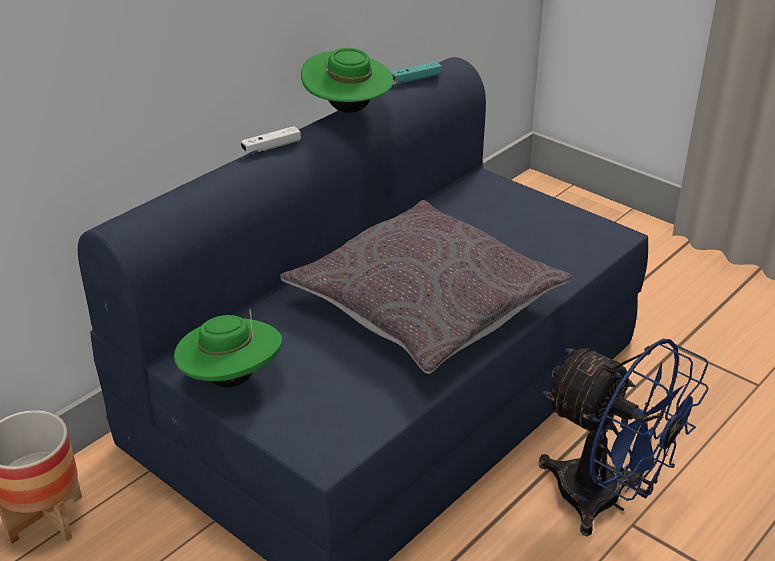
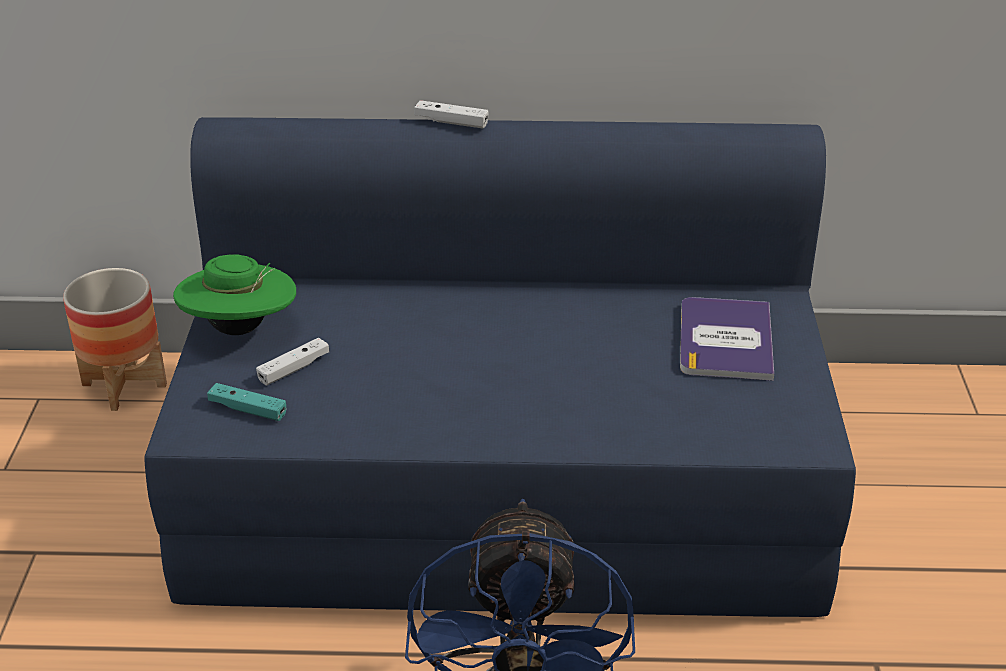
camera: 50 degrees right, 0 degrees up
grey pillow [280,200,572,374] -> none
green hat [301,48,394,113] -> none
turquoise game controller [391,62,442,82] -> turquoise game controller moved to [207,383,286,421]
none -> white game controller [256,338,329,385]
none -> book [680,297,774,381]

